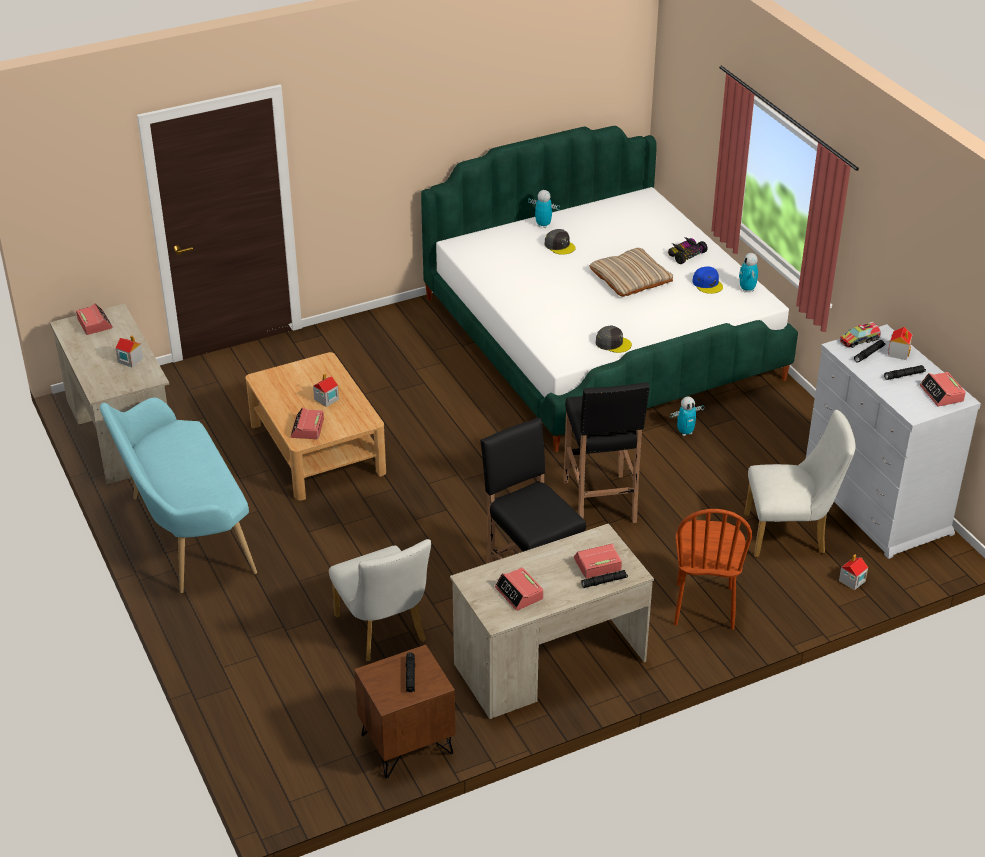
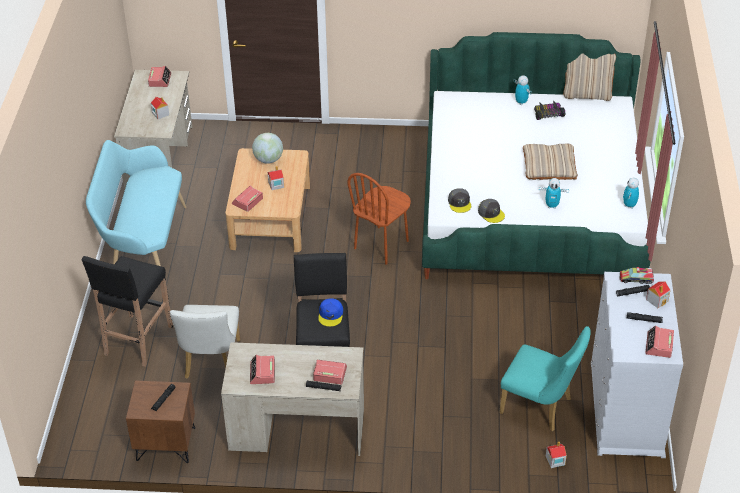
camera: 30 degrees right, 5 degrees up
grey cap [545,229,576,255] -> grey cap moved to [448,188,471,213]
black stool [563,382,650,523] -> black stool moved to [82,256,173,367]
toy car [668,237,708,264] -> toy car moved to [534,100,565,120]
toy robot [670,397,704,436] -> toy robot moved to [539,178,569,209]
brown chair [674,509,752,630] -> brown chair moved to [347,173,411,265]
blue cap [692,266,723,294] -> blue cap moved to [318,298,343,327]
white chair [744,410,856,557] -> turquoise chair [499,326,591,431]
none -> globe [252,133,283,164]
none -> beige pillow [563,53,616,101]

